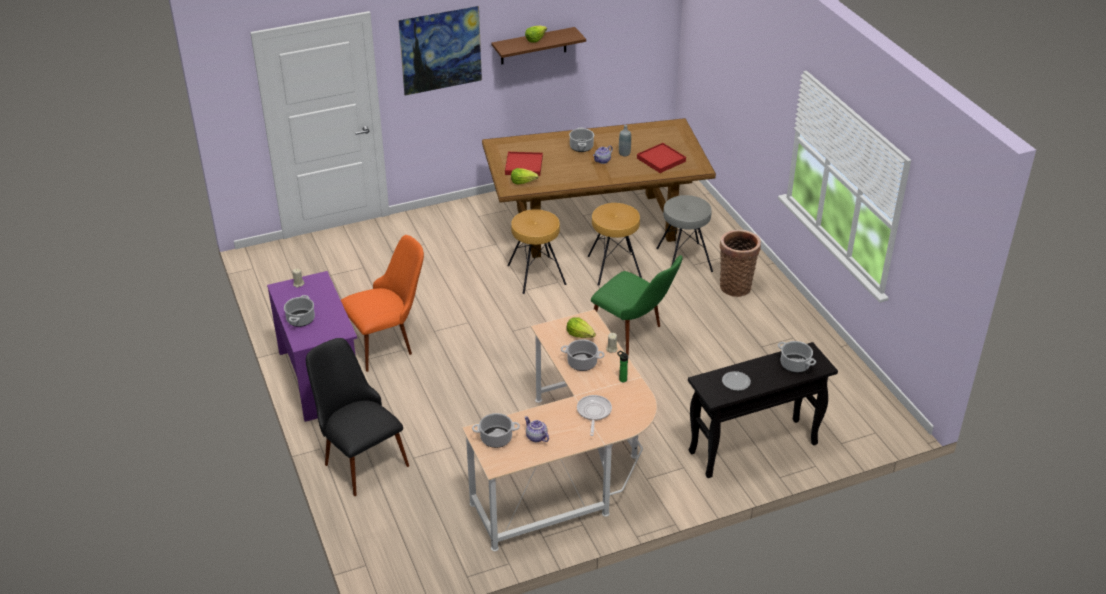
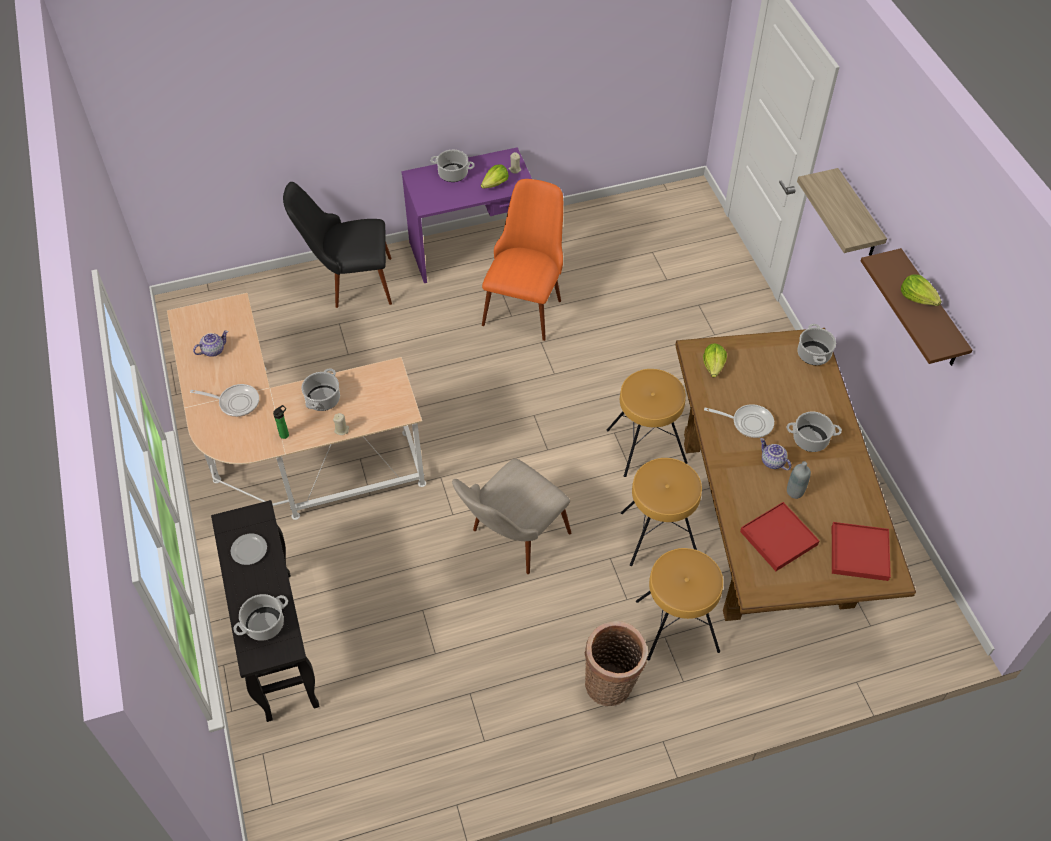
camera: 95 degrees right, 15 degrees up
black chair [306,338,409,496] -> black chair turned 150 degrees counterclockwise [283,182,392,308]
orange chair [341,235,424,372] -> orange chair turned 135 degrees counterclockwise [482,179,563,341]
picture [398,6,482,96] -> shelf [797,168,887,256]
cooking pot [472,413,520,448] -> cooking pot moved to [798,324,836,365]
red tray [505,152,543,176] -> red tray moved to [832,522,891,581]
lettuce [567,317,596,338] -> lettuce moved to [481,164,509,188]
green chair [591,255,683,355] -> beige chair [452,458,571,574]
grey stool [656,195,713,272] -> brown stool [636,548,723,661]
none -> frying pan [704,404,774,438]

